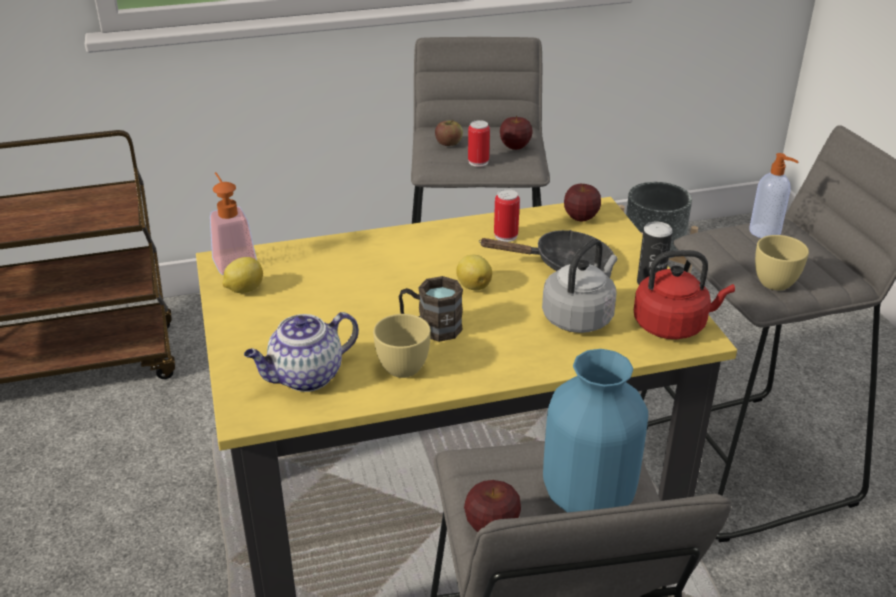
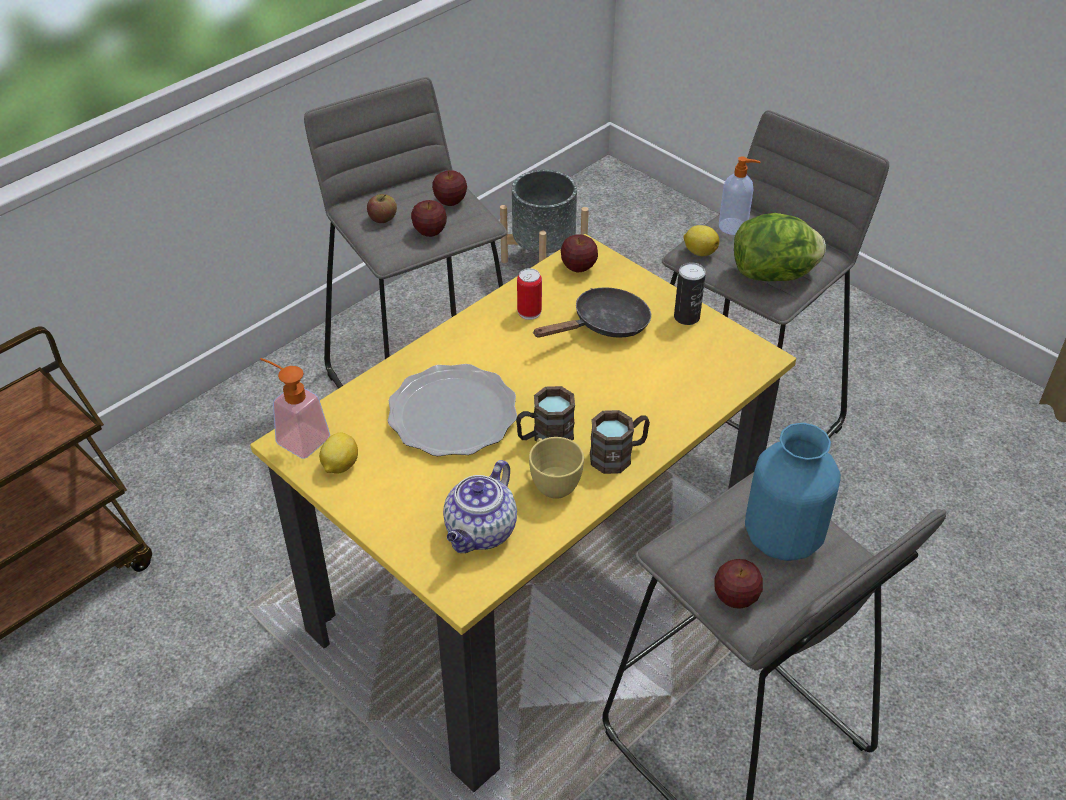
camera: 30 degrees left, 10 degrees up
lemon [456,255,492,290] -> lemon moved to [684,225,719,256]
can [468,120,490,167] -> apple [411,200,447,237]
grey kettle [542,239,618,333] -> none
red kettle [634,250,735,339] -> none
yellow cup [755,235,809,290] -> lettuce [734,213,826,281]
none -> plate [388,364,517,456]
none -> brown mug [590,410,650,474]

